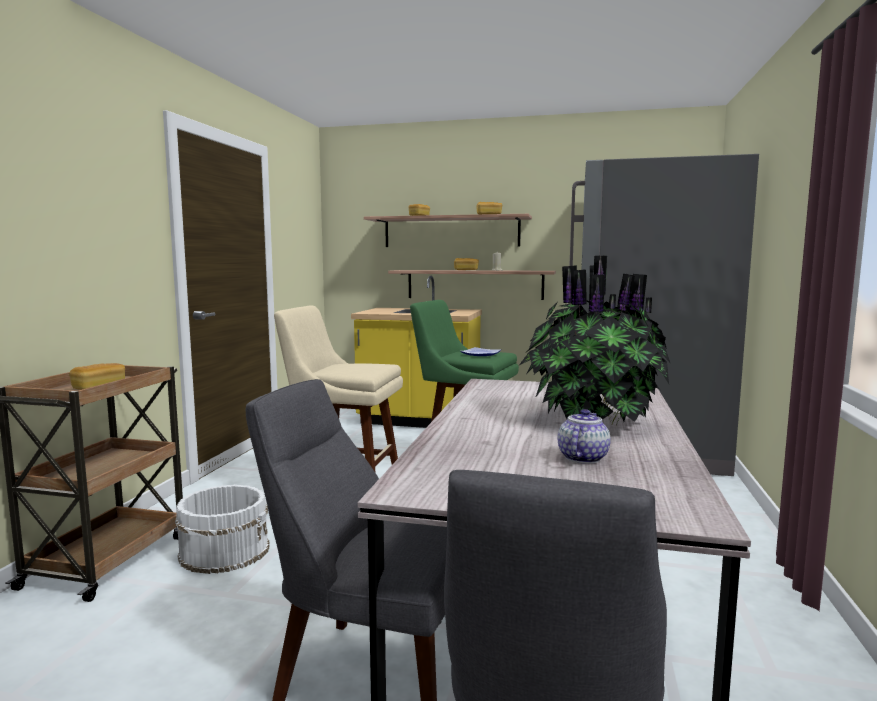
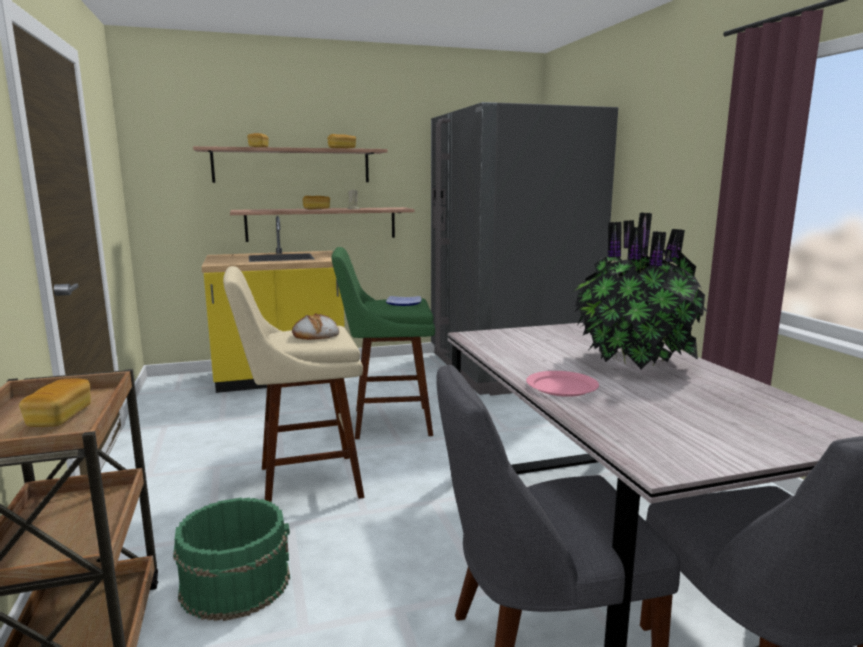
camera: 30 degrees left, 5 degrees up
white bucket [175,485,269,574] -> green bucket [173,497,290,621]
teapot [558,409,611,464] -> none
none -> bread [292,313,339,340]
none -> pink plate [526,371,599,397]

